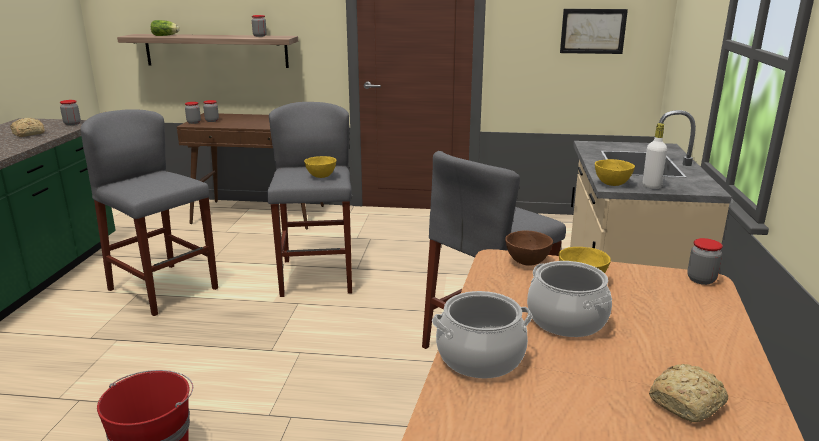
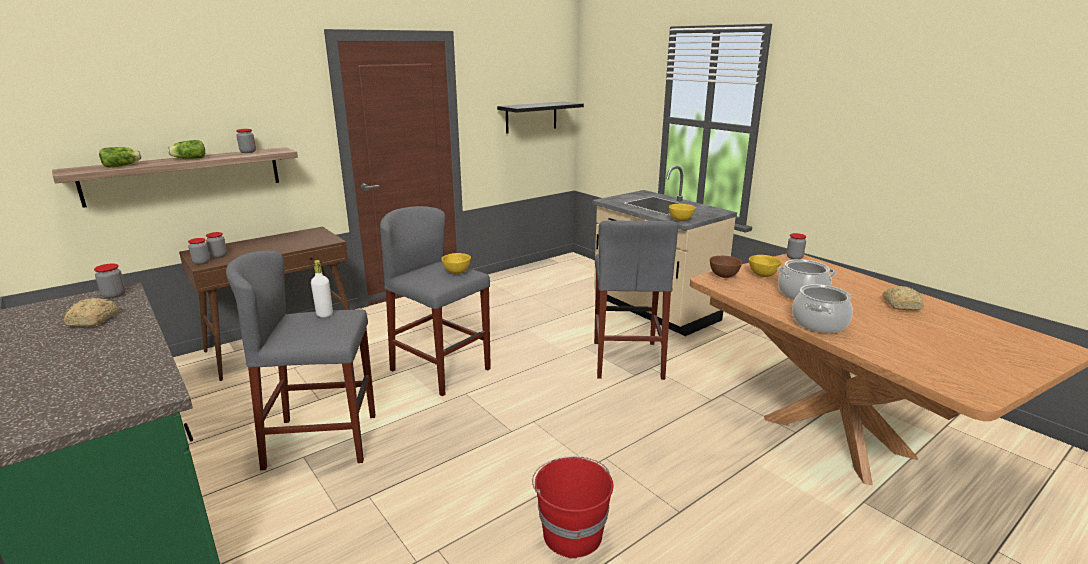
camera: 45 degrees left, 0 degrees up
picture [560,9,628,54] -> black shelf [497,101,584,133]
white bottle [643,123,667,189] -> white bottle moved to [311,260,333,317]
none -> lettuce [168,140,205,159]

